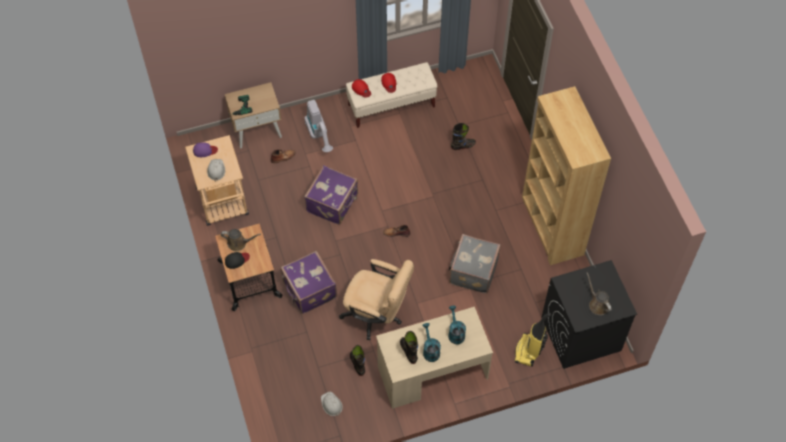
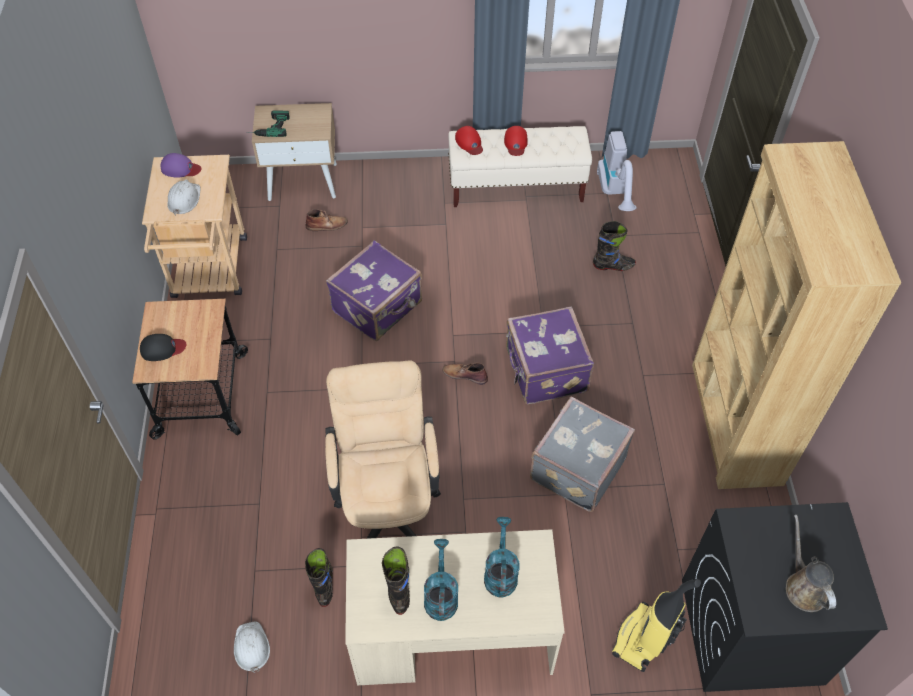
camera: 15 degrees right, 5 degrees down
brown watering can [221,229,261,251] -> none
purple suitcase [280,251,337,314] -> purple suitcase moved to [506,306,594,404]
vacuum cleaner [305,100,333,152] -> vacuum cleaner moved to [597,131,636,211]
beige office chair [339,259,414,340] -> beige office chair turned 135 degrees counterclockwise [325,360,441,539]

